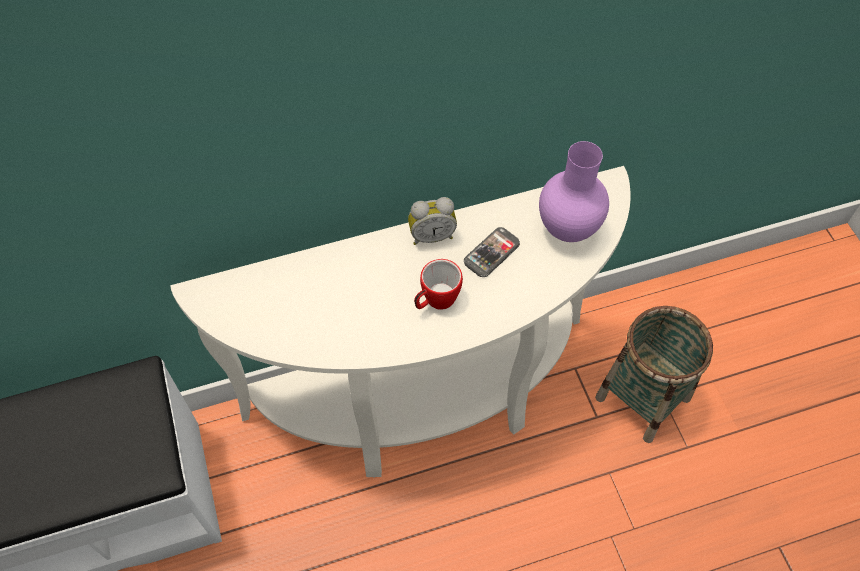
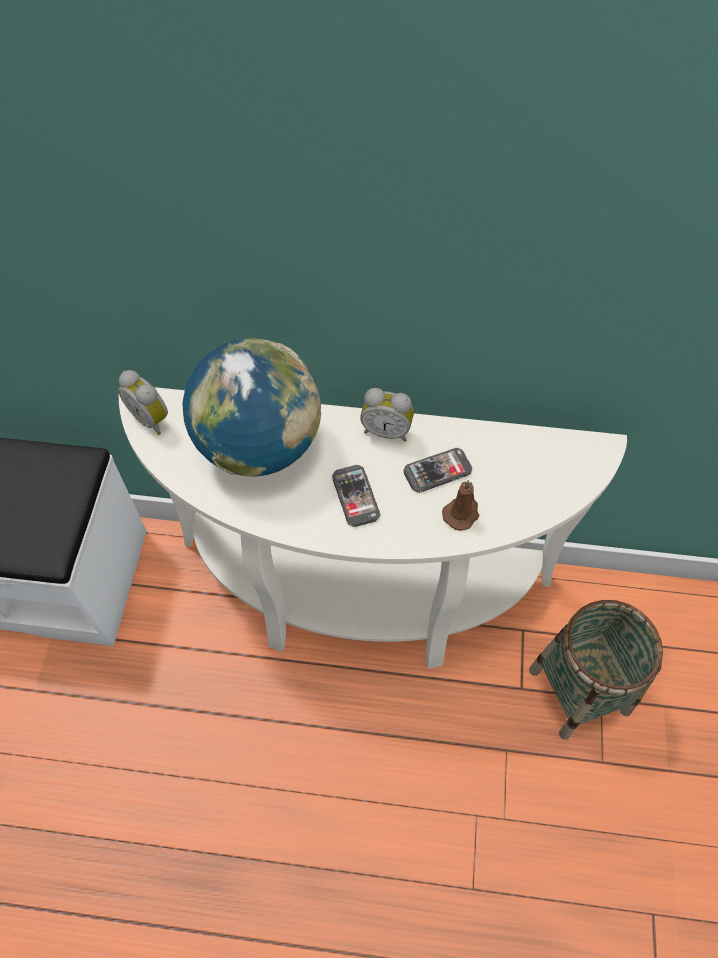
camera: 25 degrees right, 0 degrees up
mug [414,259,463,310] -> phone [332,465,380,527]
purple vase [539,141,609,242] -> none
none -> alarm clock [118,370,168,435]
none -> globe [182,338,321,476]
none -> brown candle [442,480,479,531]

